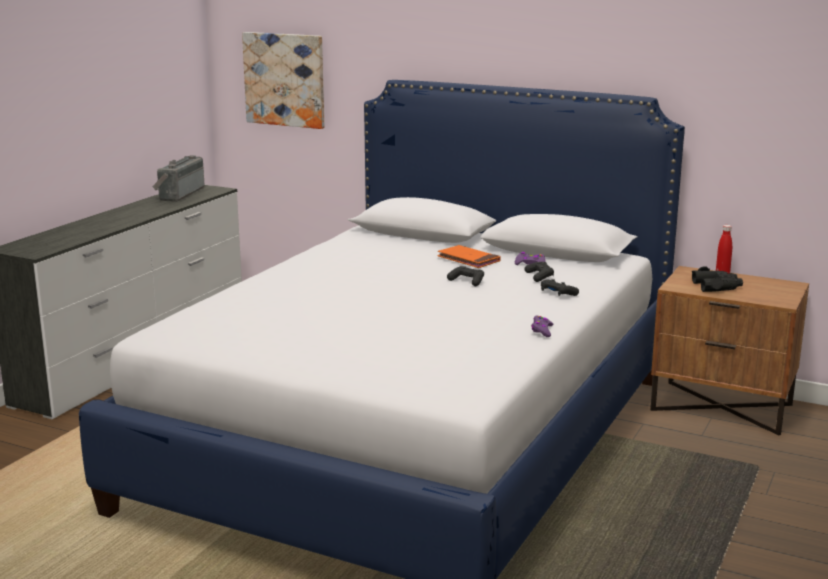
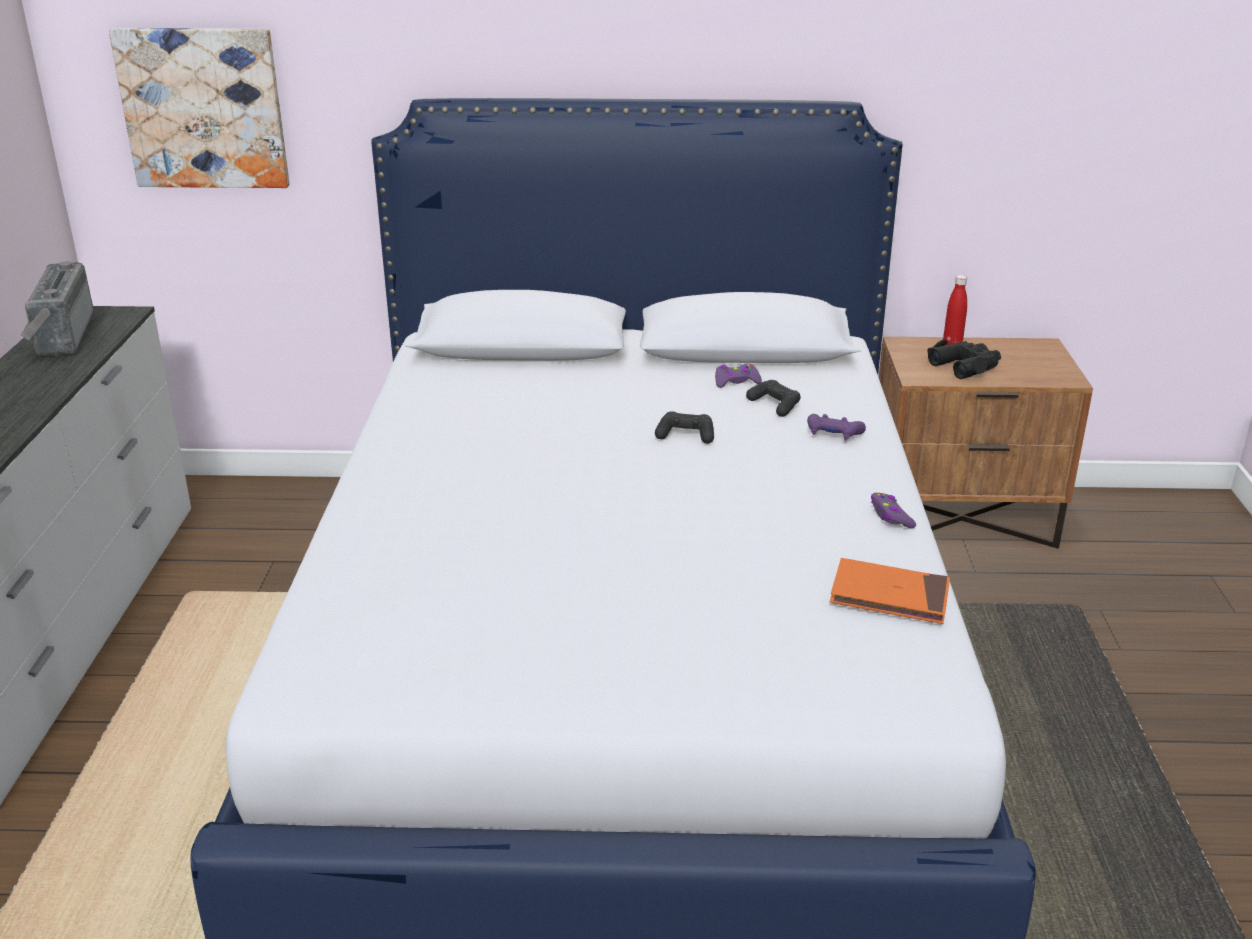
camera: 25 degrees left, 10 degrees up
orange book [437,245,501,268] -> orange book moved to [830,558,950,624]
black game controller [541,279,579,296] -> purple game controller [807,414,866,440]

